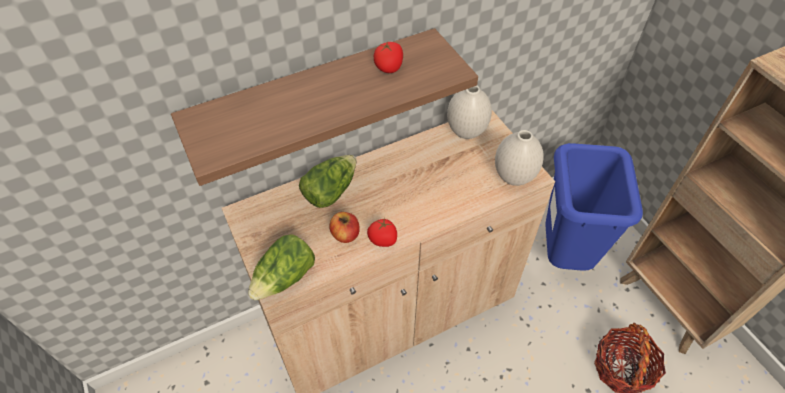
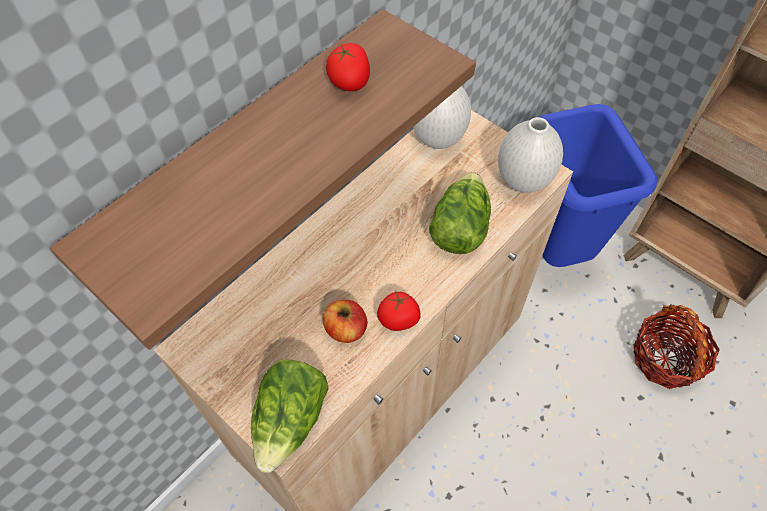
camera: 20 degrees left, 5 degrees up
lettuce [299,155,357,208] -> lettuce moved to [429,172,491,254]

